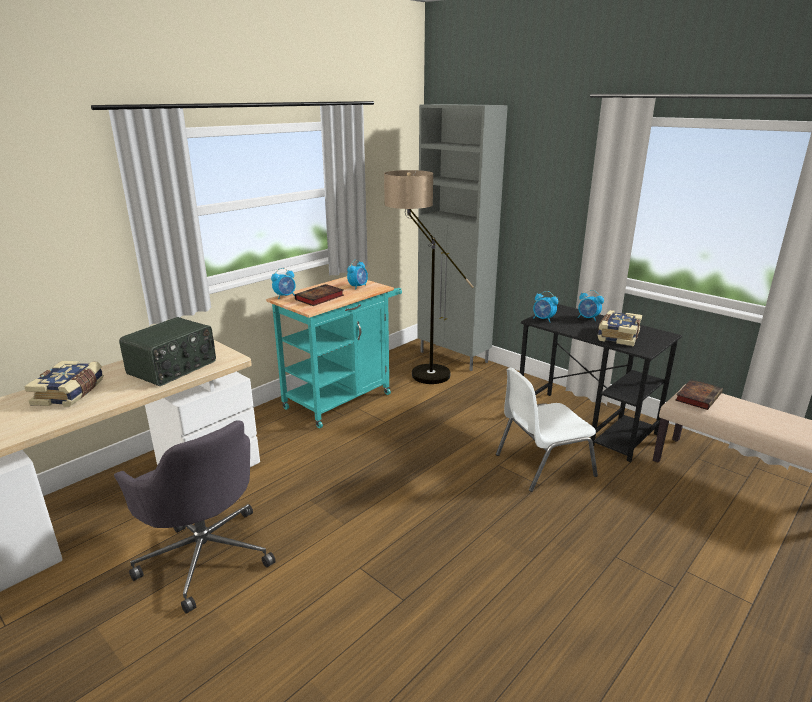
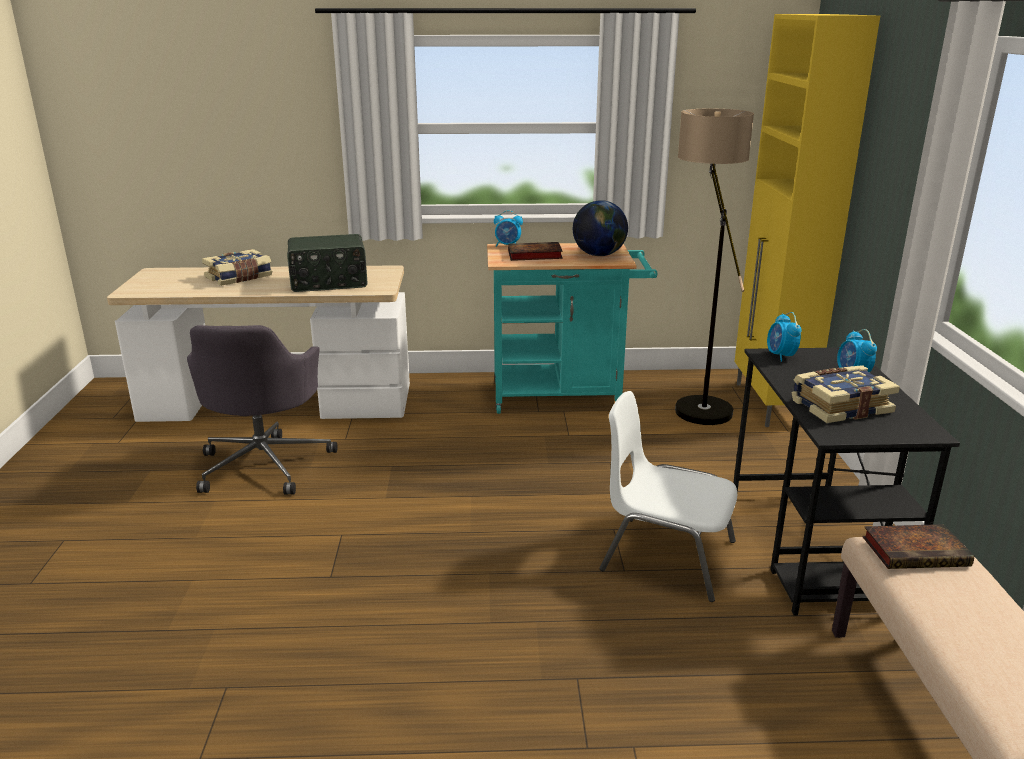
camera: 45 degrees right, 0 degrees up
alarm clock [347,260,368,290] -> globe [573,200,628,256]
grey cabinet [417,104,508,371] -> yellow cabinet [734,14,881,427]

